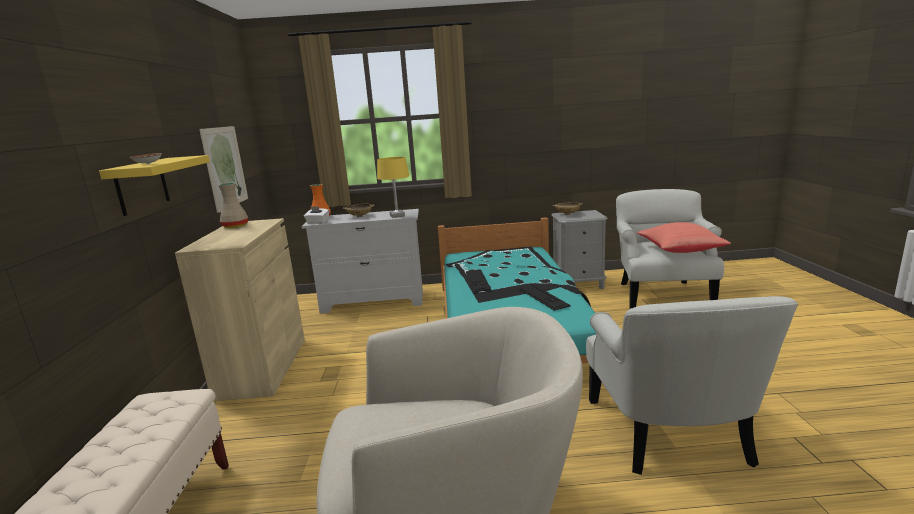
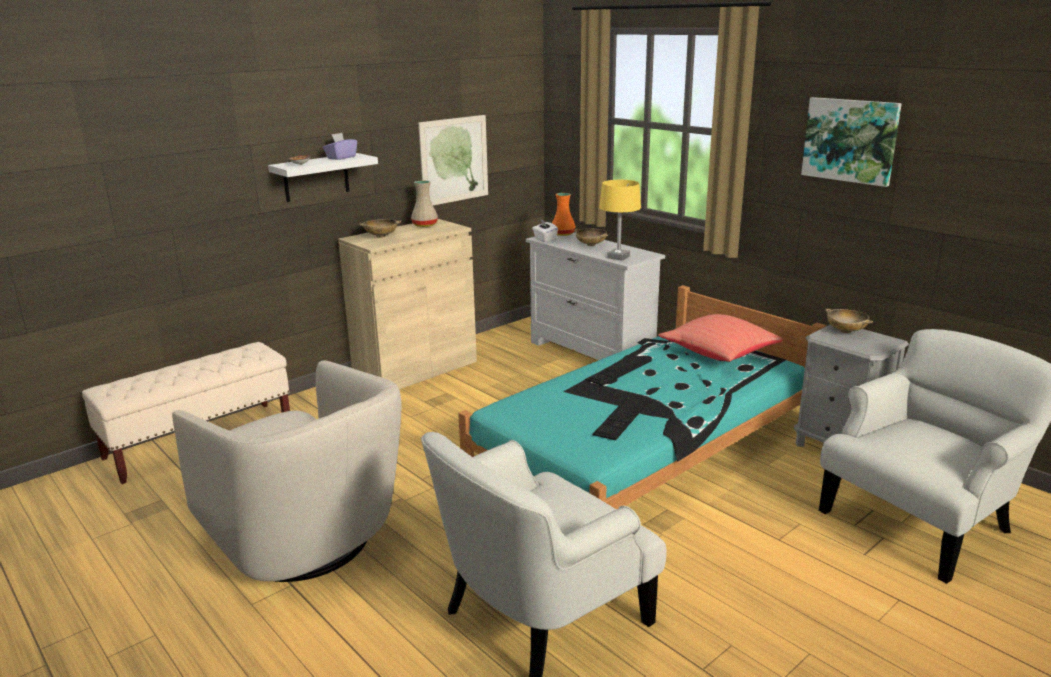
camera: 50 degrees right, 5 degrees up
yellow shelf [99,155,210,216] -> white shelf [268,153,378,202]
red pillow [637,222,731,253] -> red pillow moved to [658,314,783,362]
none -> purple tissue box [323,133,357,160]
none -> beige bowl [359,219,401,238]
none -> picture [801,97,902,187]

